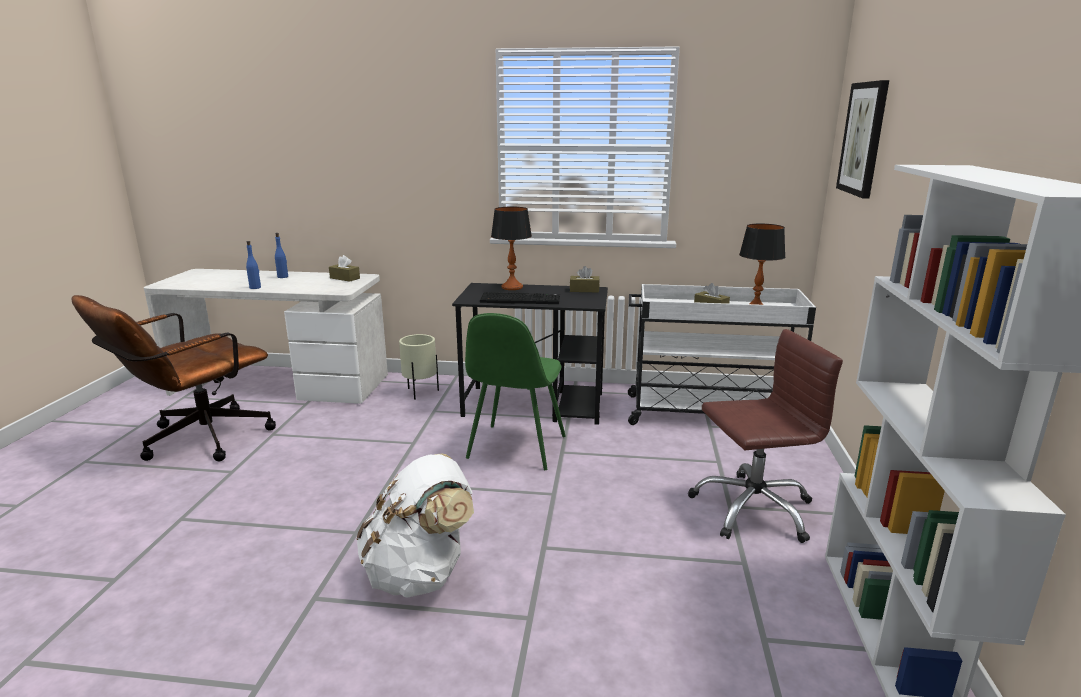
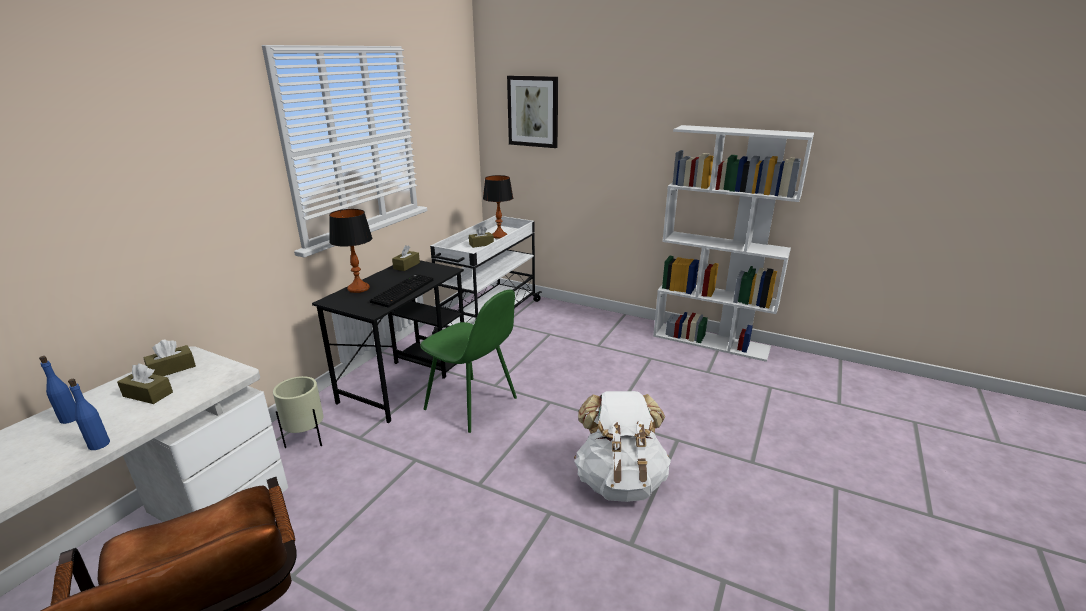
camera: 70 degrees left, 5 degrees up
brown office chair [688,329,843,543] -> none
none -> brown tissue box [117,363,173,404]

